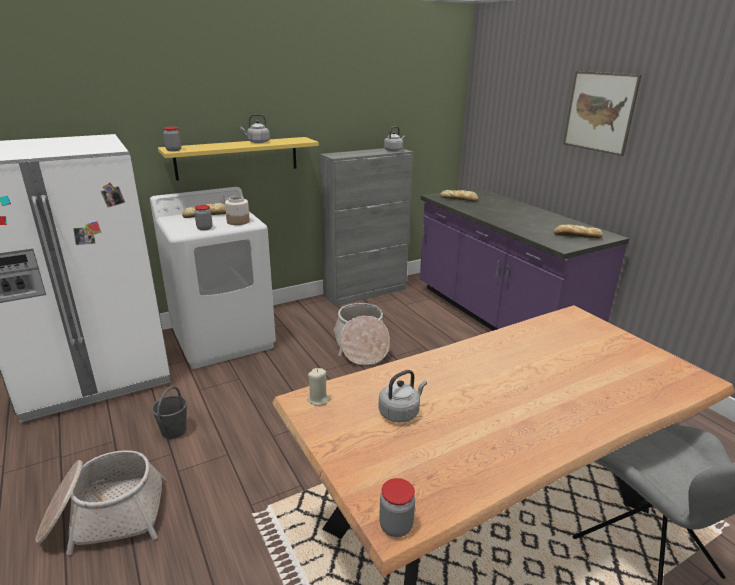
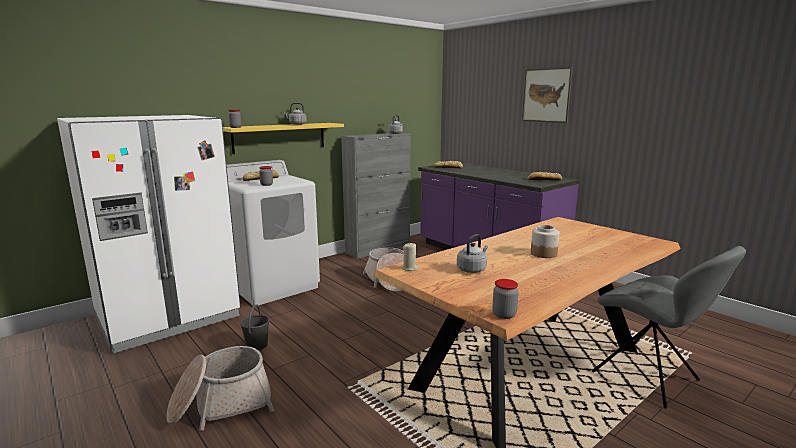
camera: 10 degrees left, 10 degrees down
jar [225,196,250,225] -> jar moved to [531,225,560,258]

